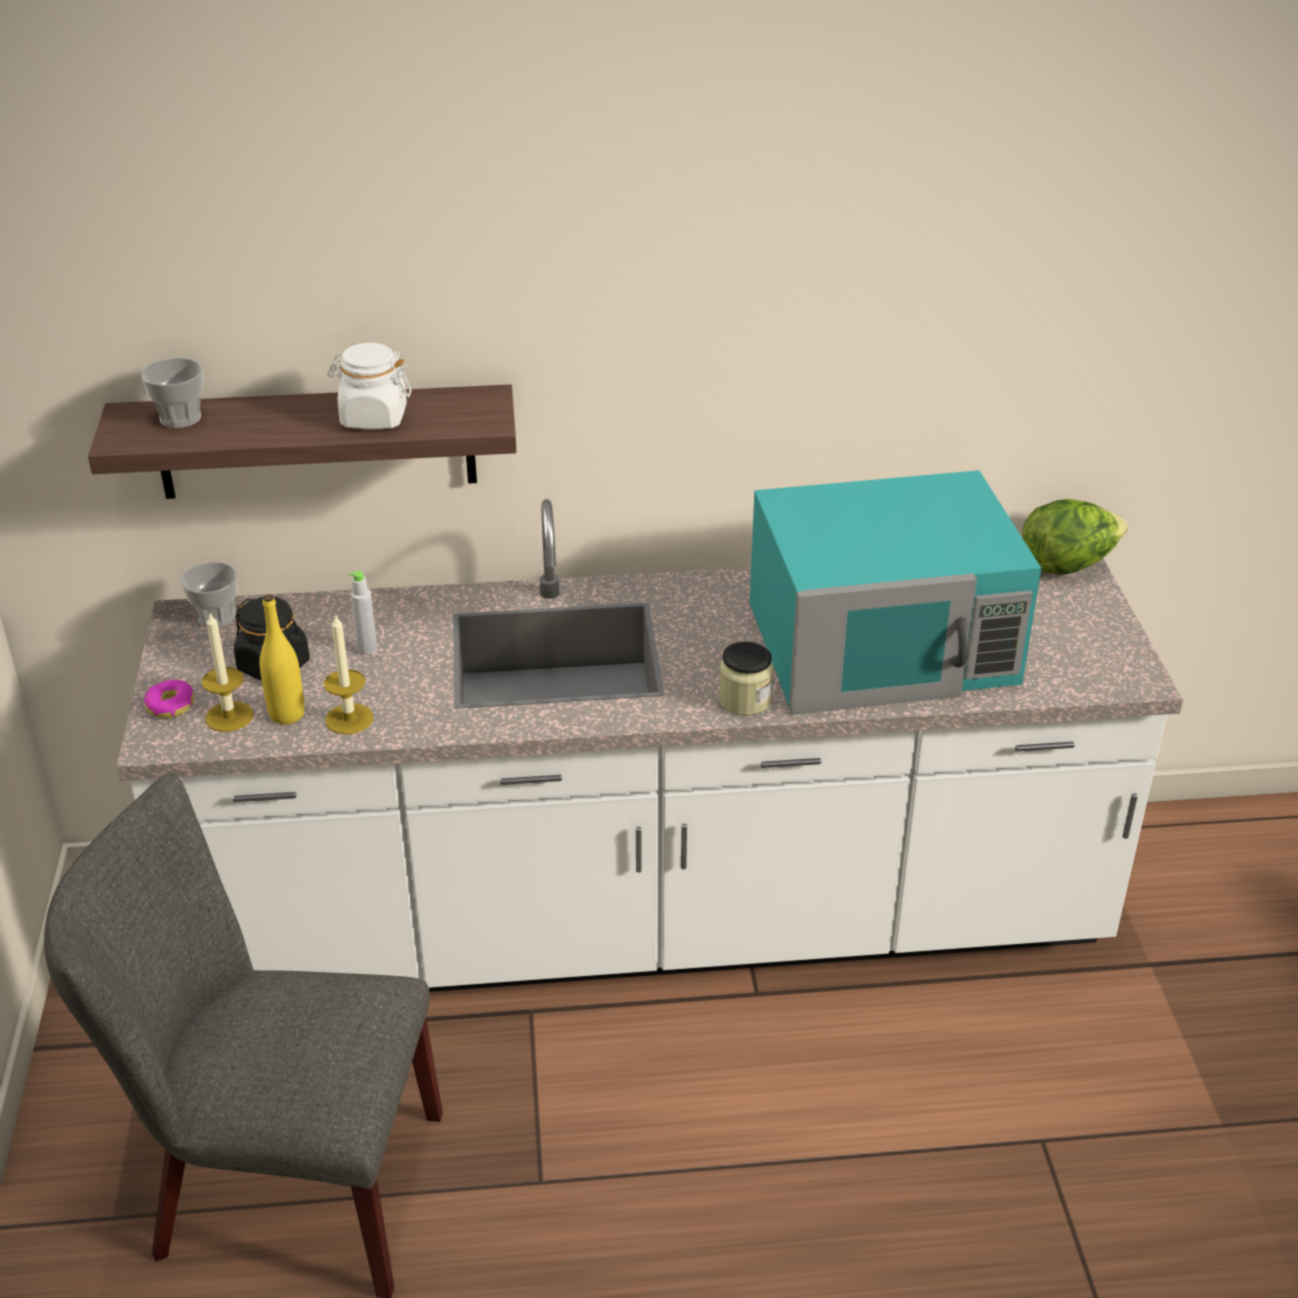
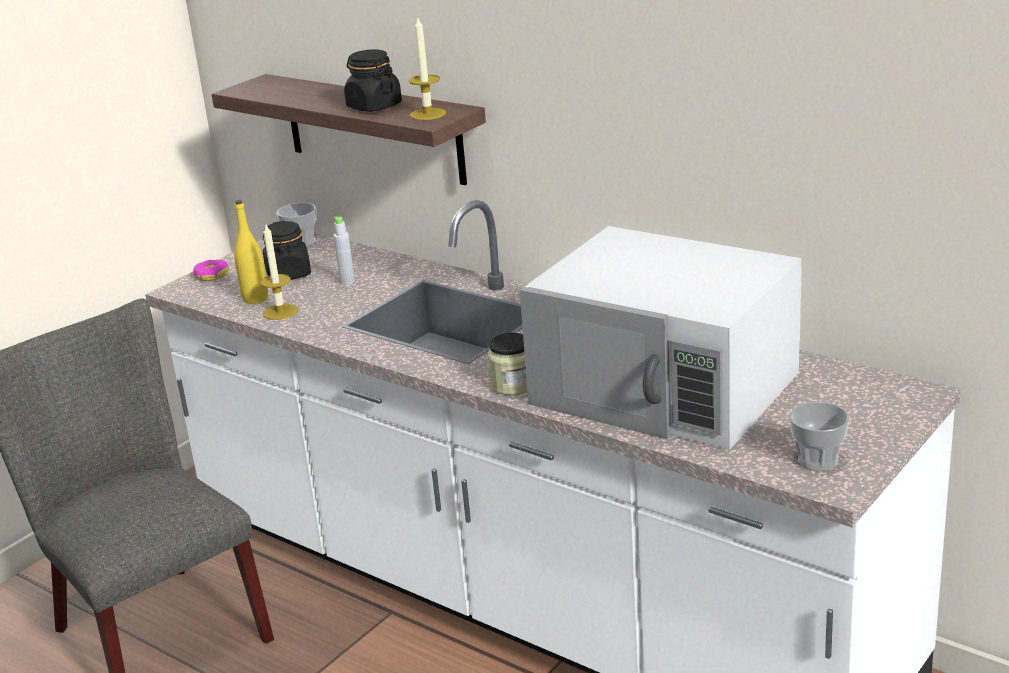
camera: 45 degrees right, 10 degrees down
cup [141,358,203,428] -> cup moved to [790,402,849,471]
candle [202,613,253,732] -> candle moved to [409,16,446,120]
white jar [327,343,412,429] -> black jar [344,49,402,112]
turquoise microwave [750,470,1041,715] -> white microwave [520,226,802,450]
lettuce [1022,499,1128,574] -> none

